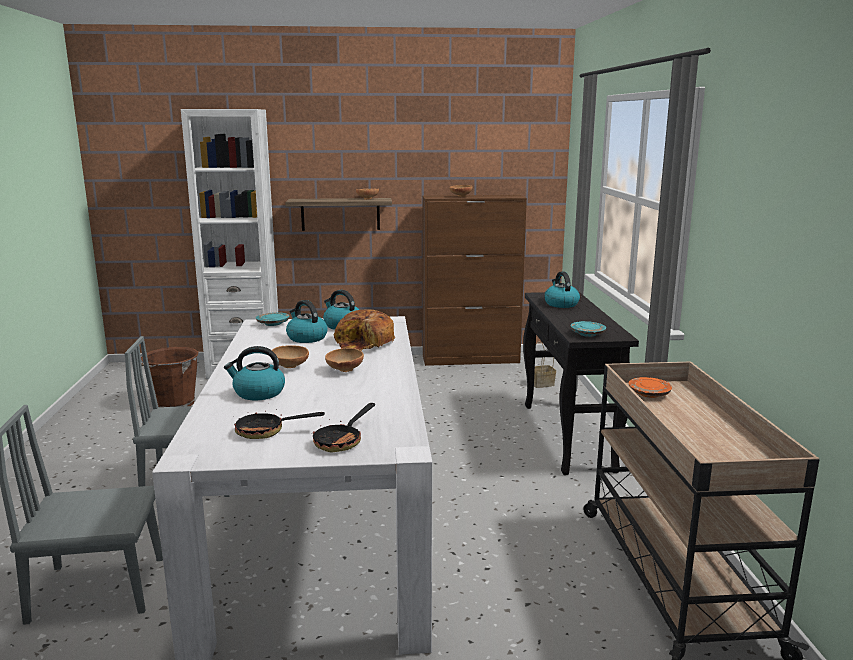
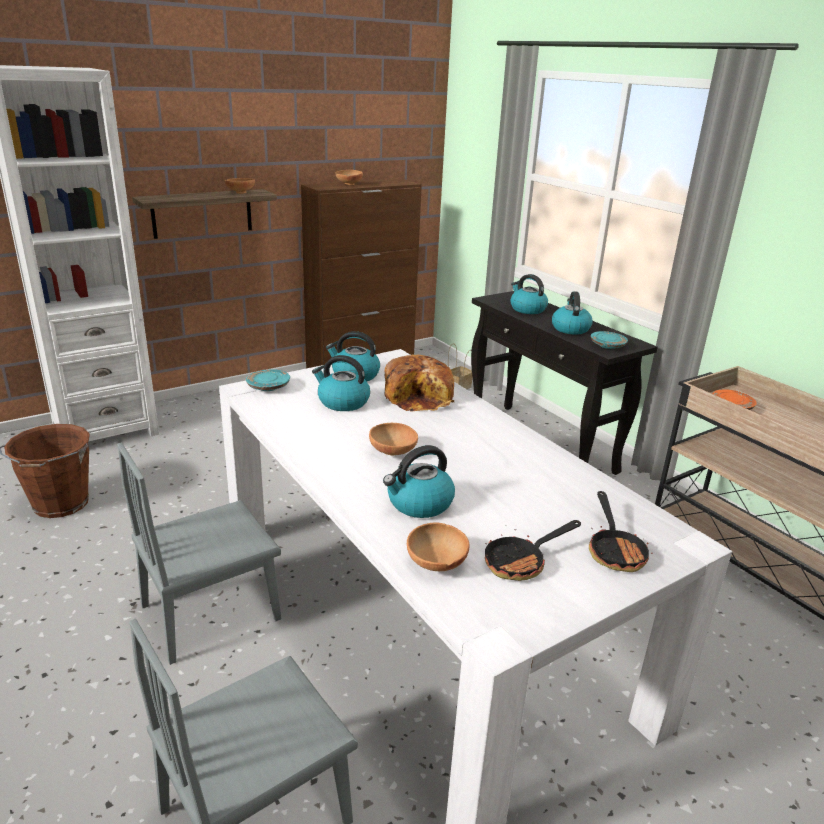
camera: 30 degrees left, 10 degrees up
brown bowl [325,348,364,372] -> brown bowl moved to [407,523,469,571]
none -> kettle [552,291,593,334]

